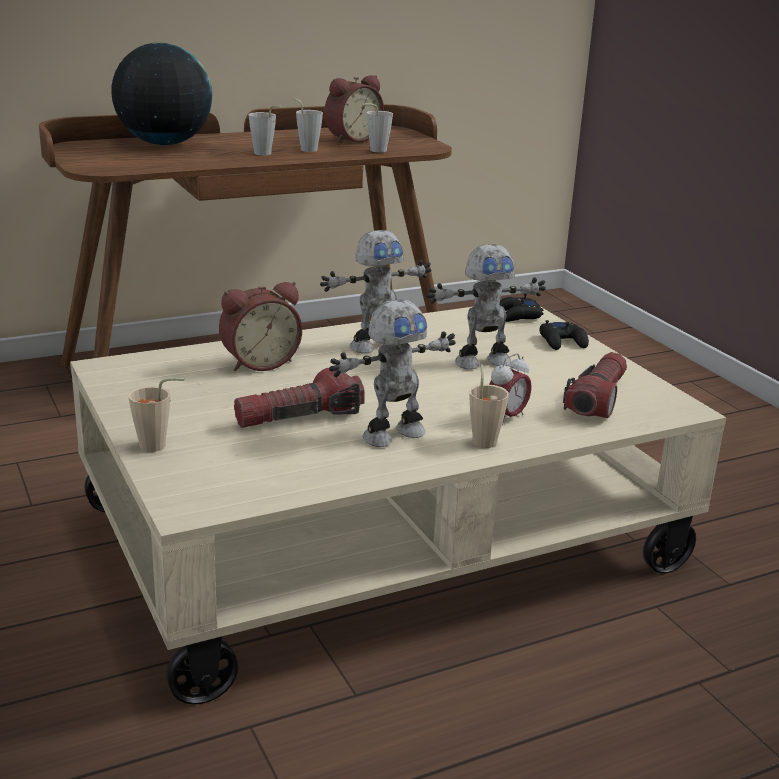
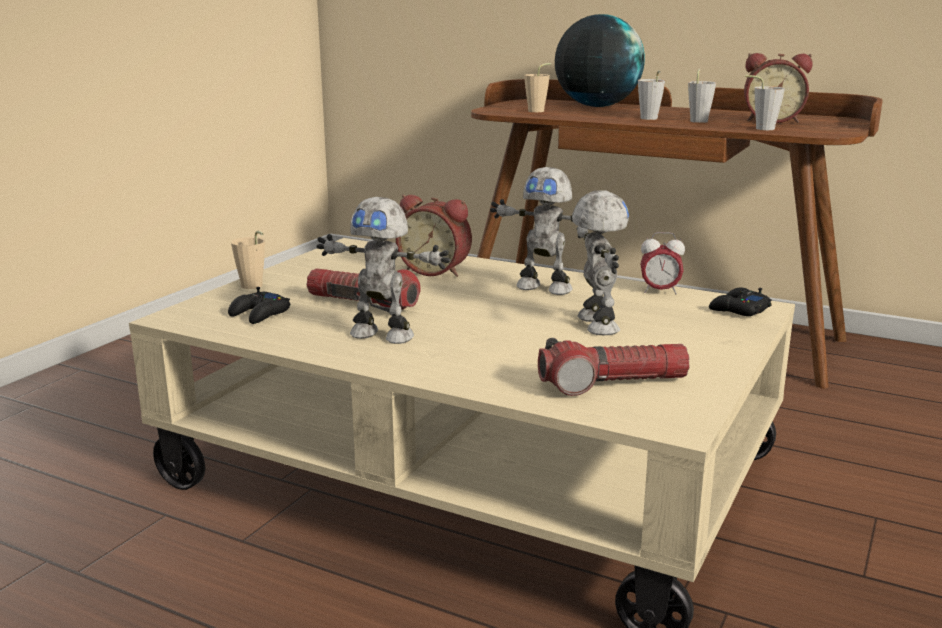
camera: 55 degrees right, 5 degrees down
toy robot [426,244,546,370] -> toy robot turned 135 degrees counterclockwise [572,191,629,335]
beige cup [469,364,509,448] -> beige cup moved to [524,63,551,112]
alarm clock [489,353,532,425] -> alarm clock moved to [641,232,685,294]
black game controller [539,320,589,350] -> black game controller moved to [228,287,290,324]

